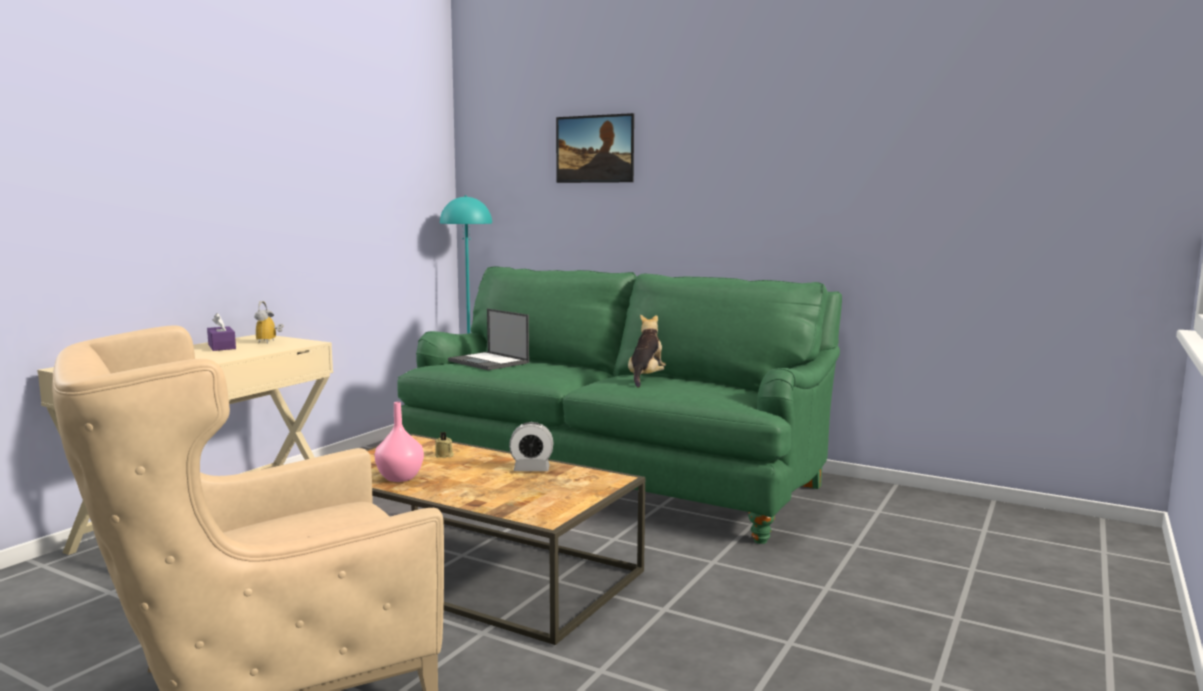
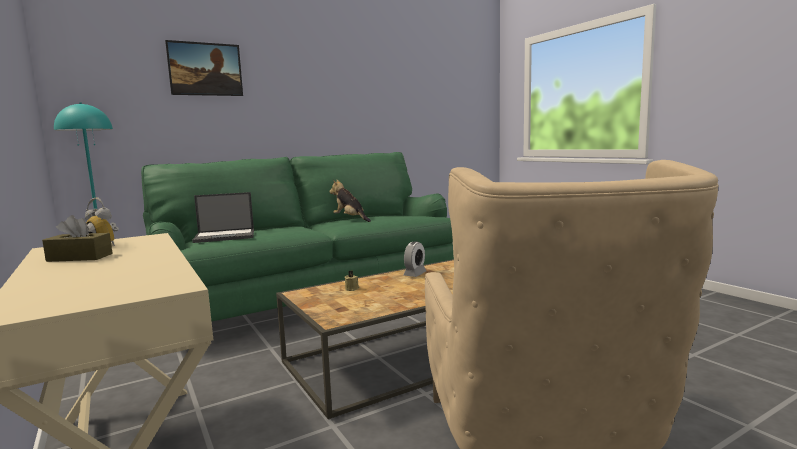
camera: 60 degrees left, 0 degrees up
purple tissue box [207,313,236,351] -> brown tissue box [42,215,112,262]
pink vase [375,402,424,482] -> none

